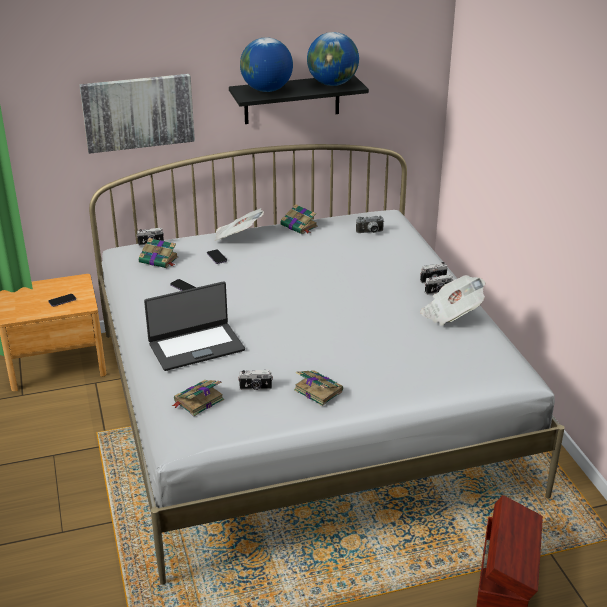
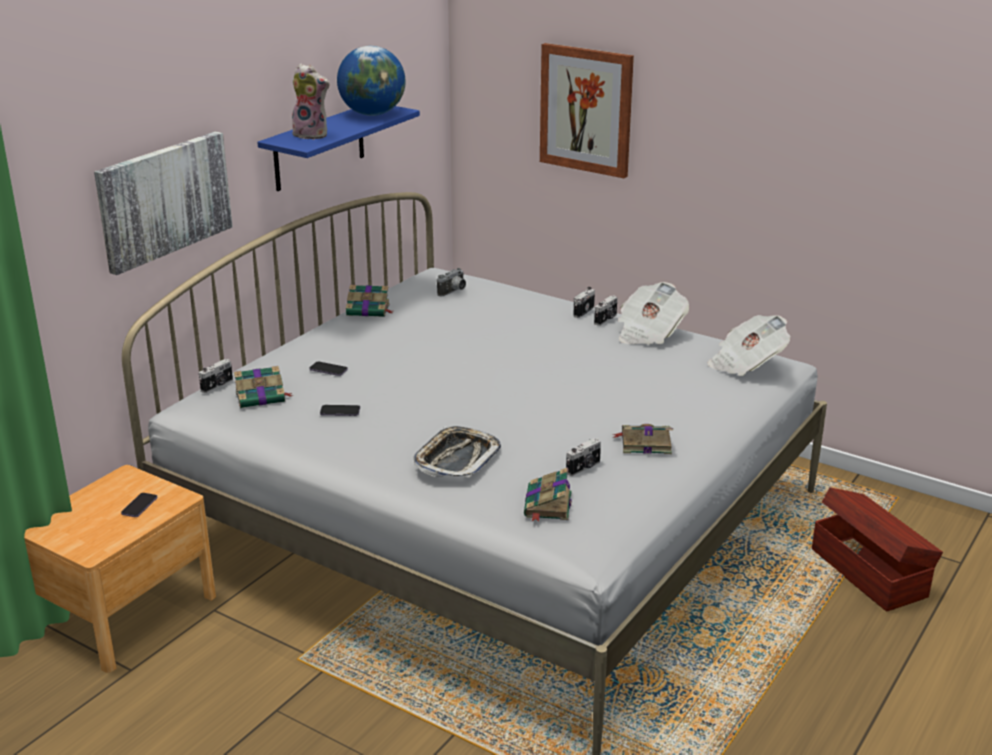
camera: 40 degrees left, 5 degrees down
laptop [144,281,245,371] -> tray [414,426,501,478]
newspaper [215,208,264,241] -> newspaper moved to [707,315,790,376]
black shelf [229,75,369,124] -> blue shelf [257,106,420,191]
globe [240,37,293,92] -> plush toy [292,63,329,140]
none -> picture [540,43,634,178]

